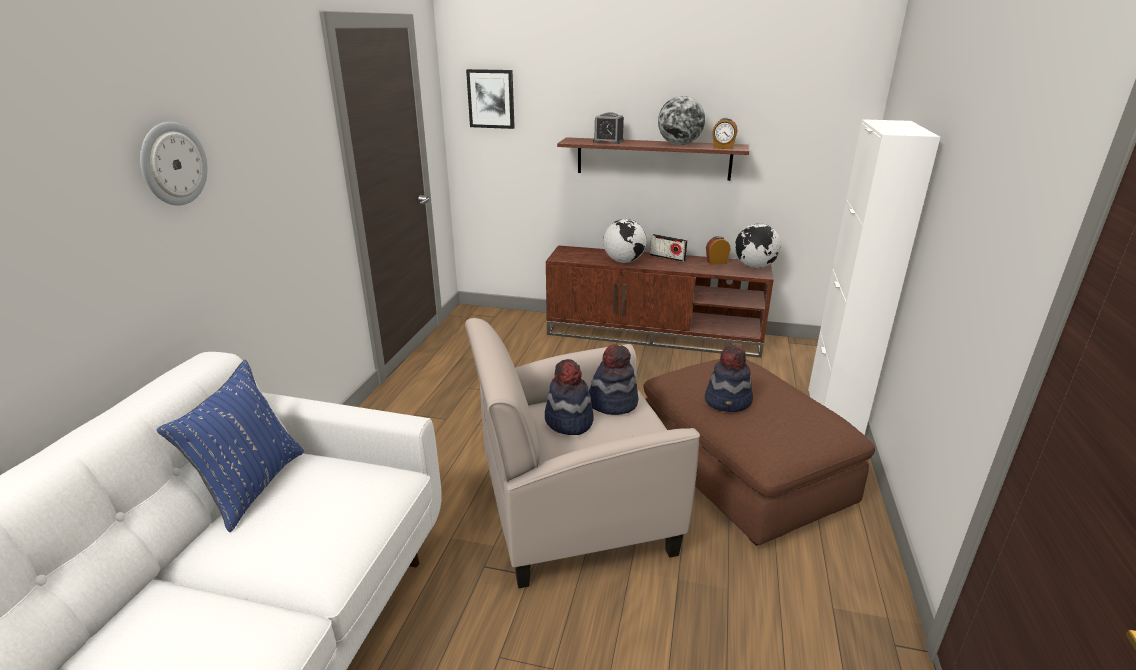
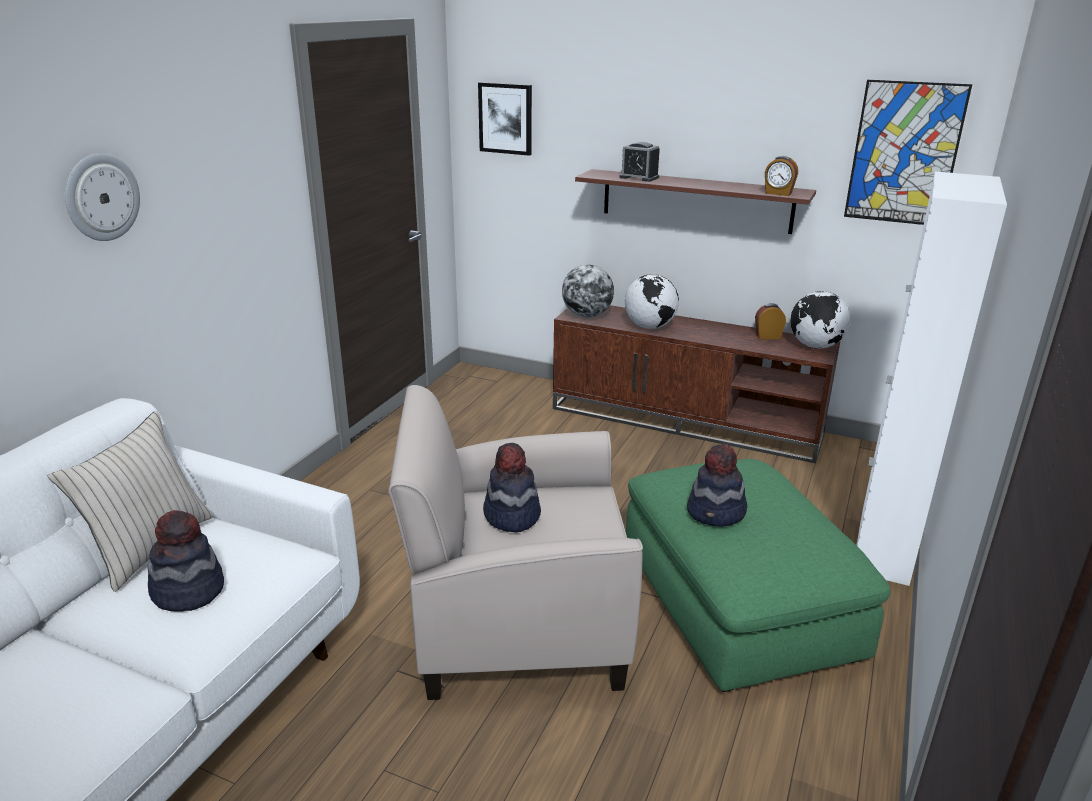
camera: 10 degrees right, 0 degrees up
blue pillow [156,360,304,532] -> beige pillow [48,410,213,592]
hat [588,344,639,415] -> hat moved to [148,510,224,612]
brown ottoman [643,359,875,546] -> green ottoman [626,459,891,692]
radio [650,234,688,262] -> none
globe [658,96,705,145] -> globe moved to [562,265,614,317]
none -> picture [844,80,972,225]

